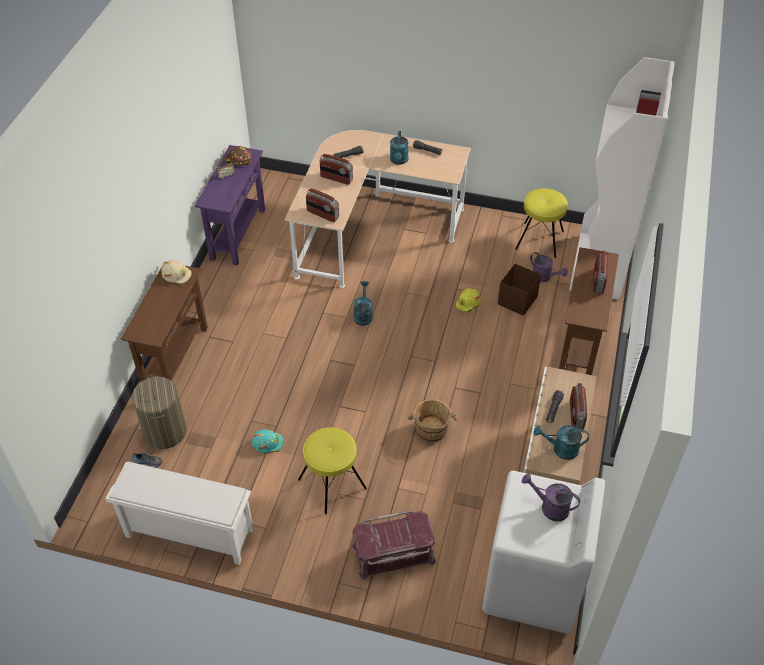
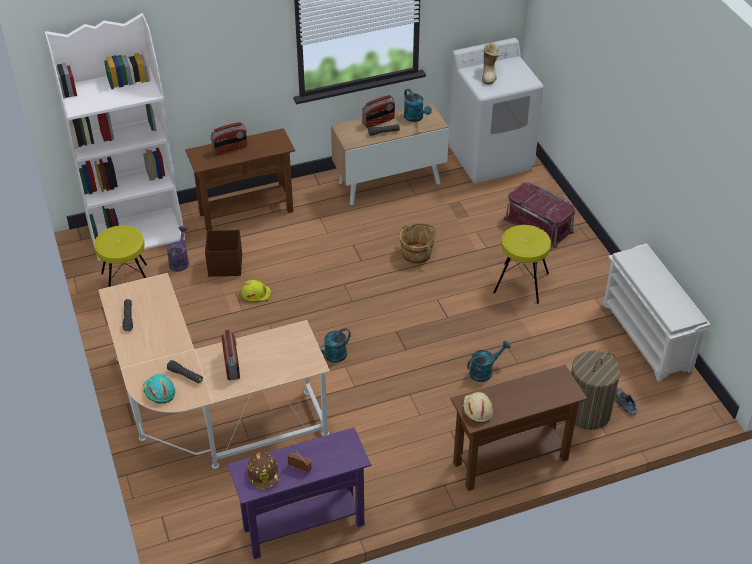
camera: 125 degrees left, 5 degrees down
turquoise hard hat [252,429,284,453] -> turquoise hard hat moved to [143,374,175,404]
radio [306,188,339,222] -> none
turquoise watering can [390,131,409,165] -> turquoise watering can moved to [467,341,511,382]
purple watering can [522,474,580,521] -> boot [482,43,501,84]

